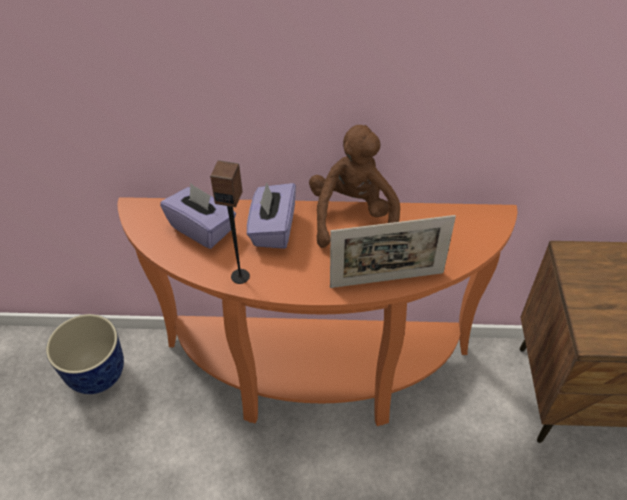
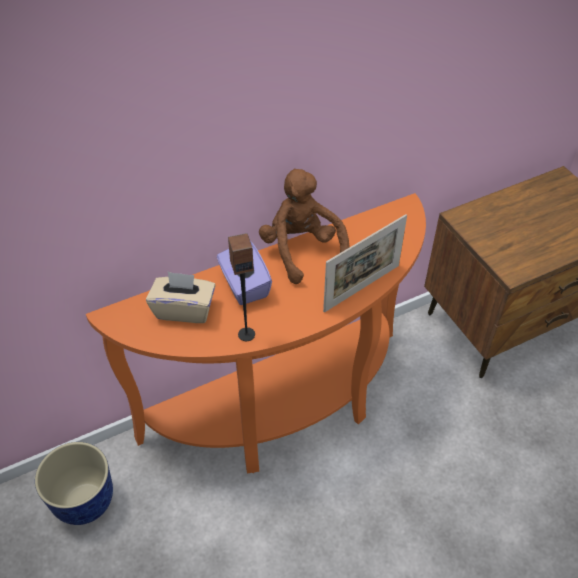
camera: 30 degrees left, 0 degrees up
purple tissue box [160,183,236,249] -> beige tissue box [146,272,216,323]

